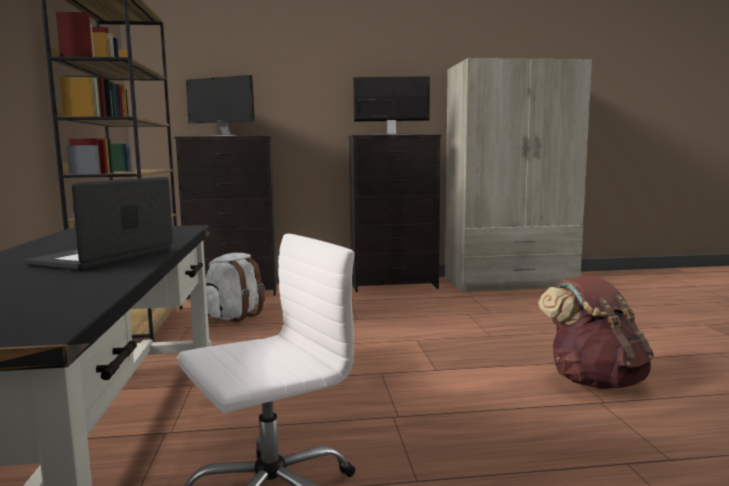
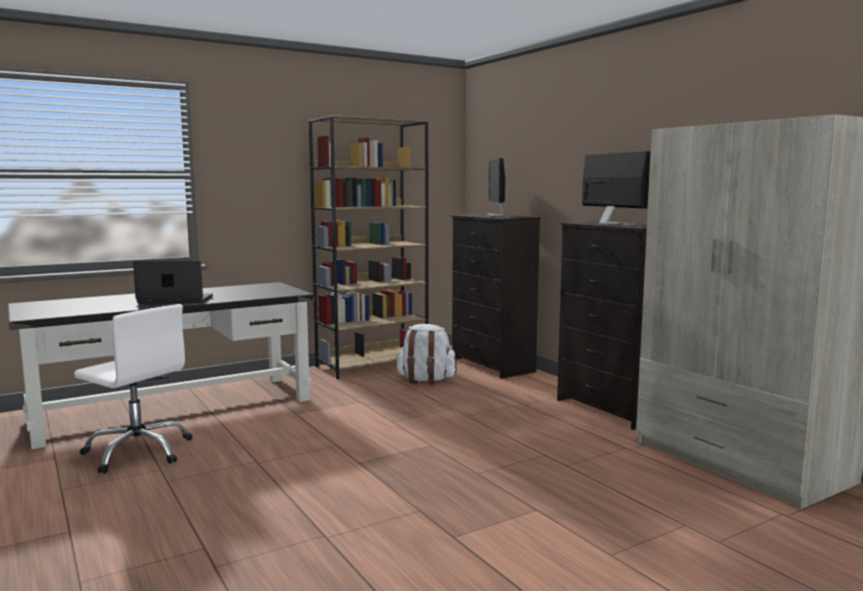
camera: 65 degrees right, 0 degrees up
brown backpack [538,275,654,389] -> none

